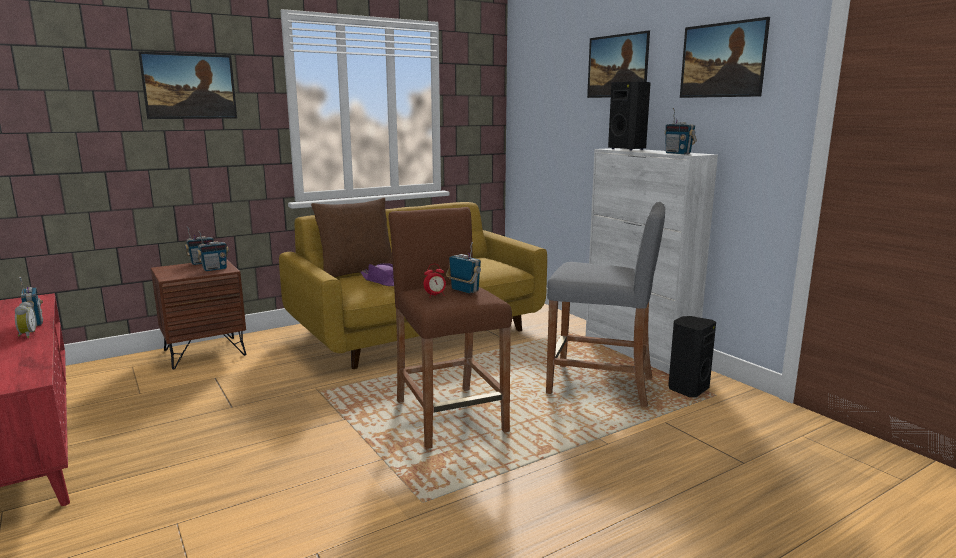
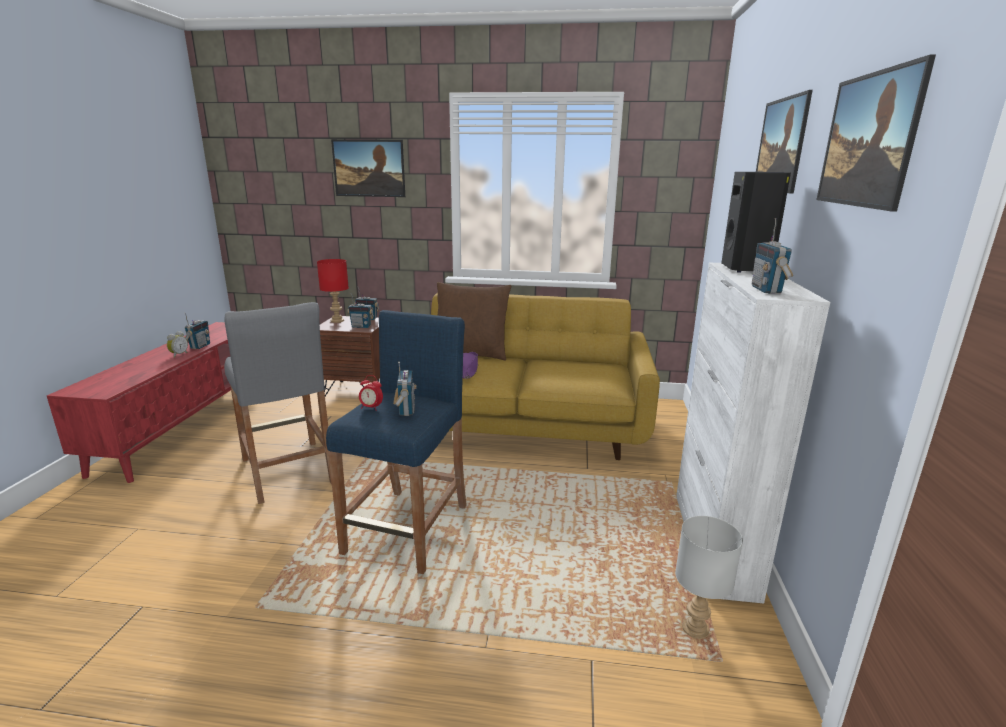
camera: 40 degrees right, 5 degrees up
brown stool [389,207,512,449] -> blue stool [326,310,467,574]
grey stool [546,202,665,407] -> grey stool moved to [224,302,332,504]
black speaker [668,316,716,397] -> grey table lamp [675,516,743,639]
none -> red table lamp [317,259,349,323]

